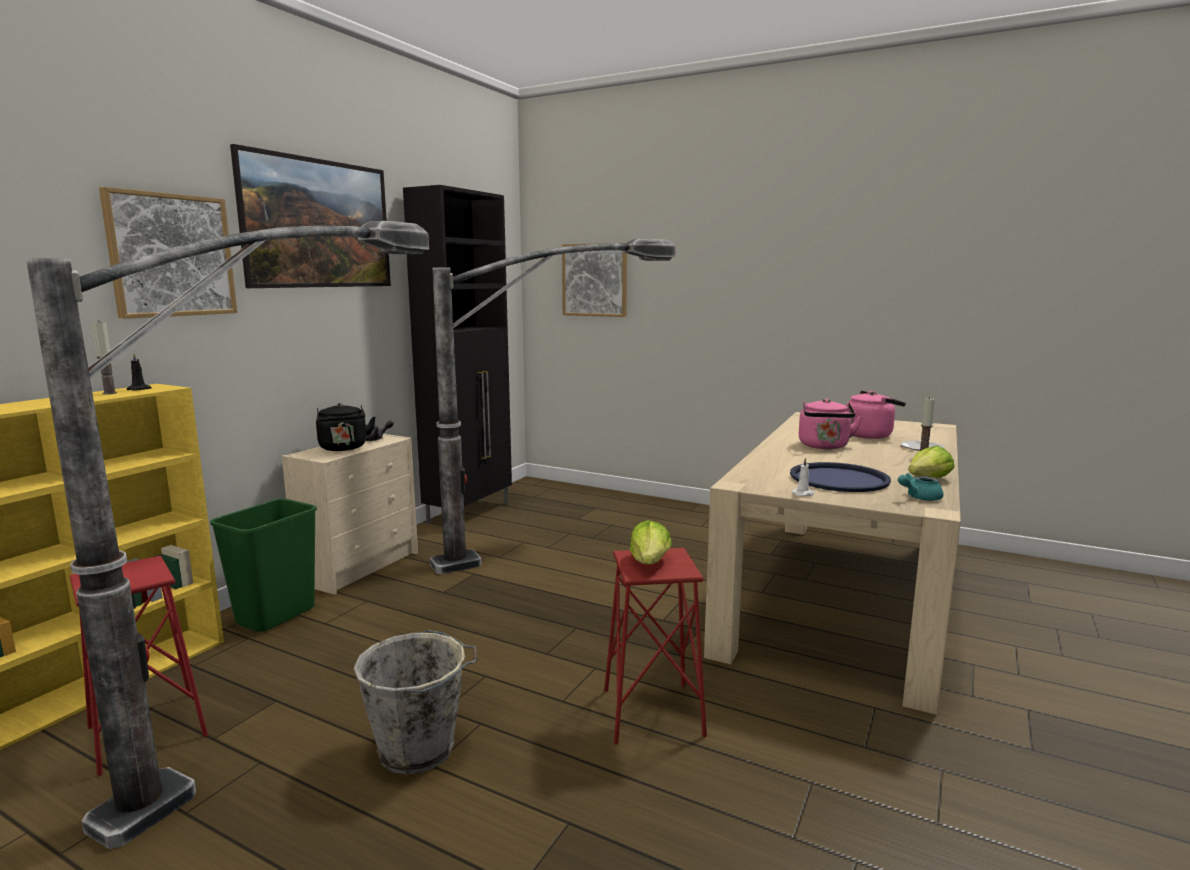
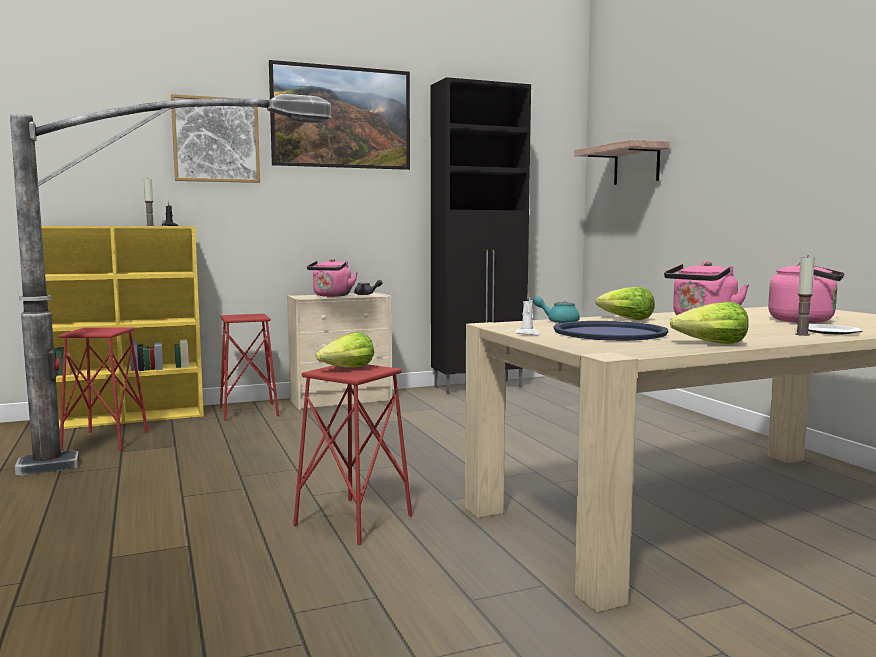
camera: 40 degrees right, 5 degrees down
green trash can [210,499,317,632] -> red stool [220,314,279,421]
black kettle [316,403,376,451] -> pink kettle [307,259,358,297]
grey bucket [353,630,478,775] -> none
floor lamp [430,239,676,574] -> none
picture [562,243,627,317] -> shelf [574,139,670,185]
turquoise teapot [898,473,944,501] -> turquoise teapot moved to [533,296,580,323]
none -> lettuce [596,287,655,320]

